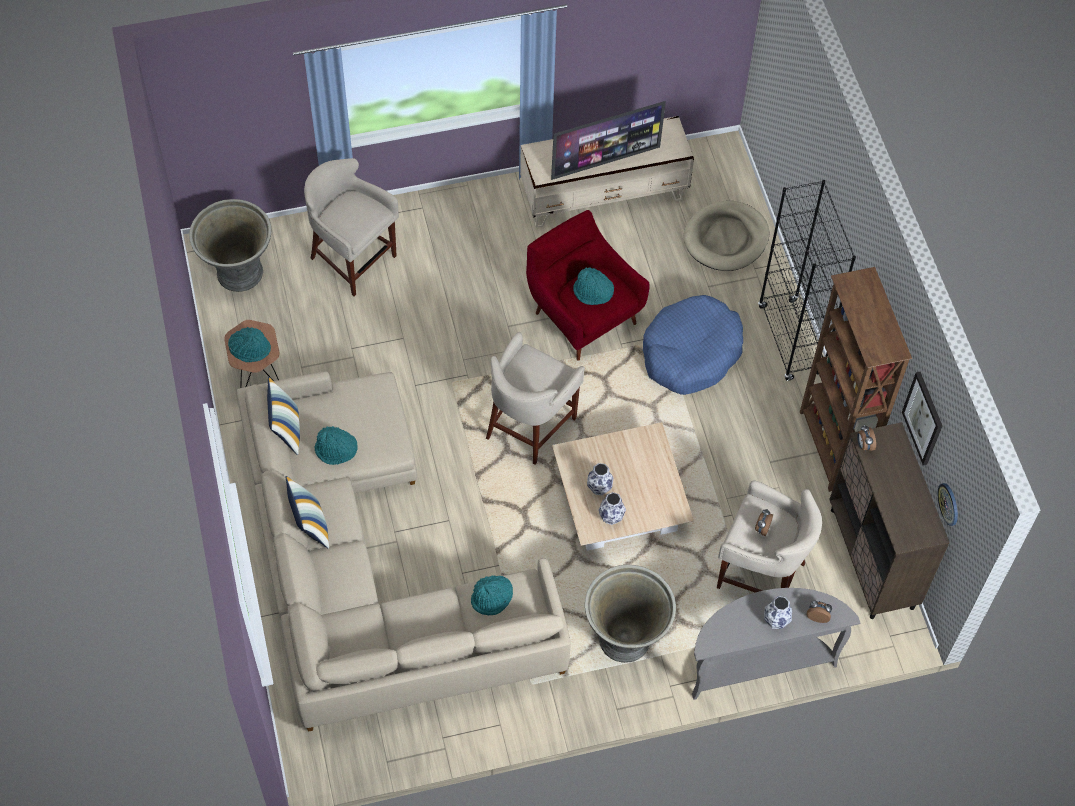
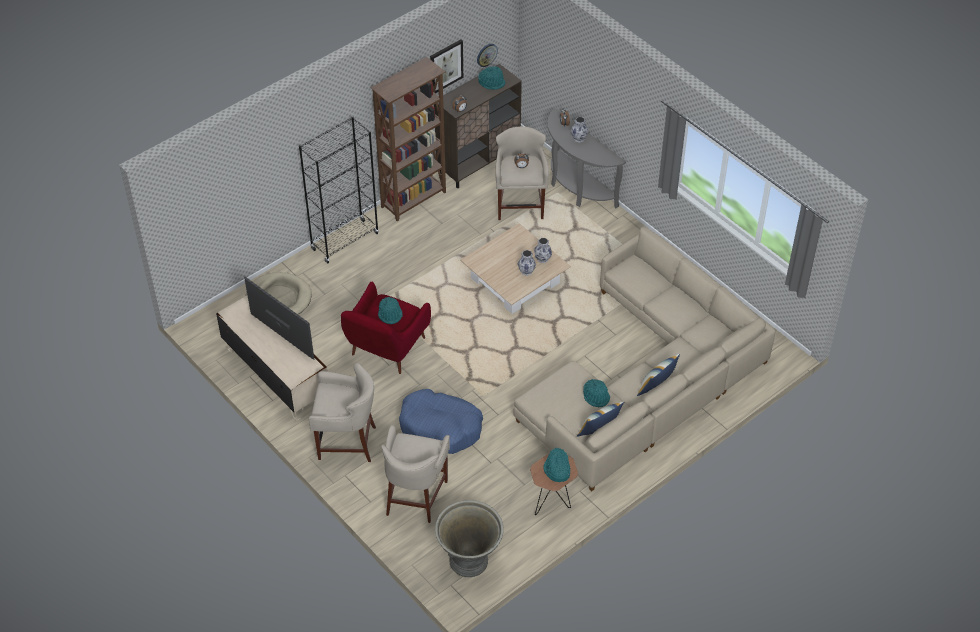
camera: 115 degrees left, 10 degrees down
turquoise hat [471,575,513,615] -> turquoise hat moved to [478,66,505,90]
beige stool [486,332,585,465] -> beige stool moved to [309,363,376,462]
grey planter [585,565,676,663] -> none
blue dog bed [643,295,743,395] -> blue dog bed moved to [399,389,483,454]

